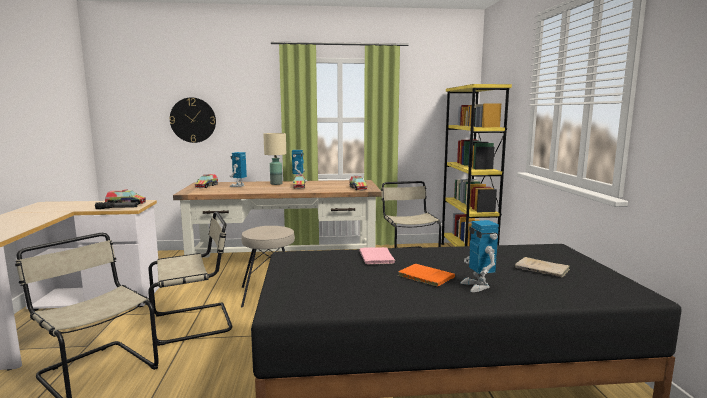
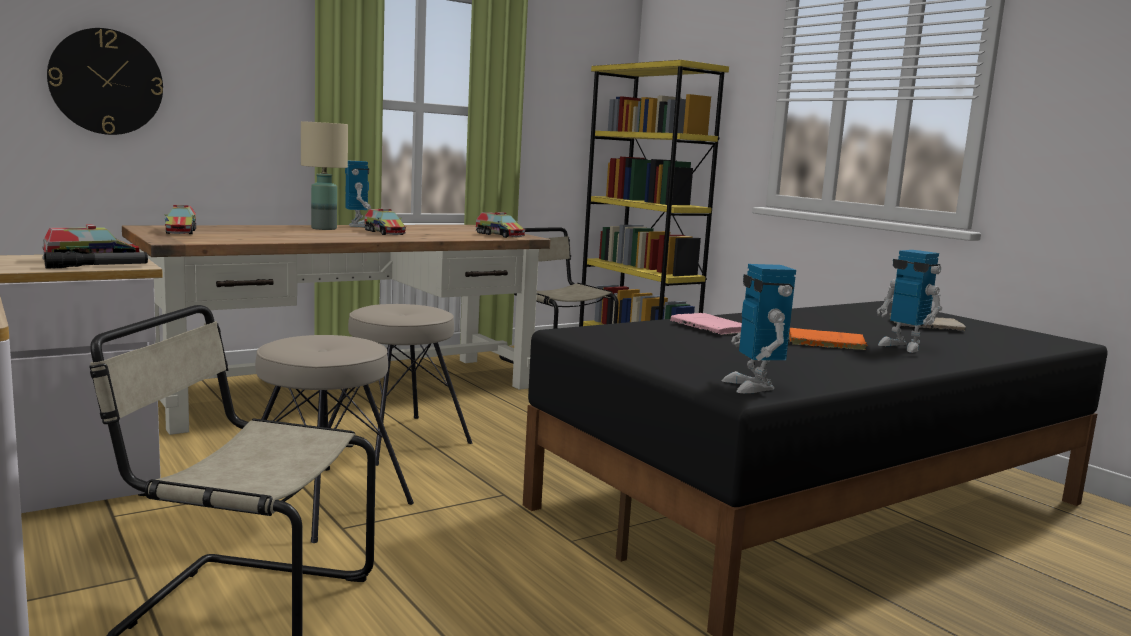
camera: 30 degrees left, 0 degrees up
beige chair [148,211,232,346] -> beige stool [255,335,414,543]
toy robot [229,152,247,187] -> toy robot moved to [722,264,796,393]

